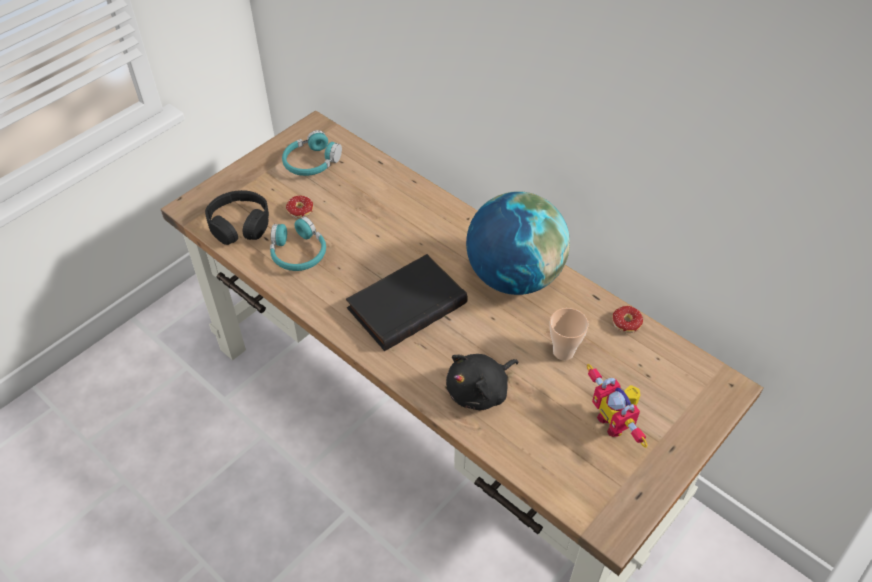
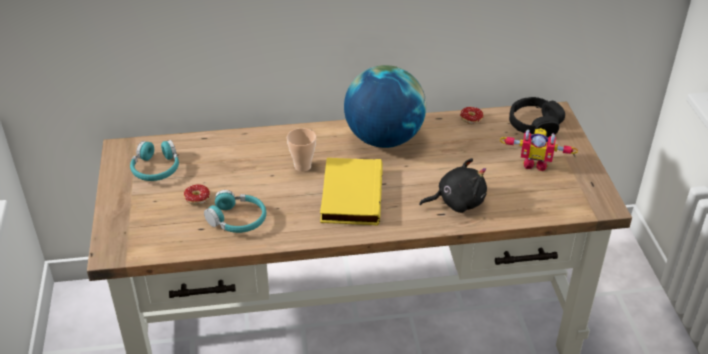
camera: 50 degrees left, 10 degrees down
black headphones [205,190,269,245] -> black headphones moved to [509,97,565,137]
black book [346,254,468,351] -> yellow book [320,158,383,225]
black plush toy [446,354,519,410] -> black plush toy turned 105 degrees counterclockwise [419,158,487,213]
cup [550,308,589,360] -> cup moved to [287,128,316,172]

